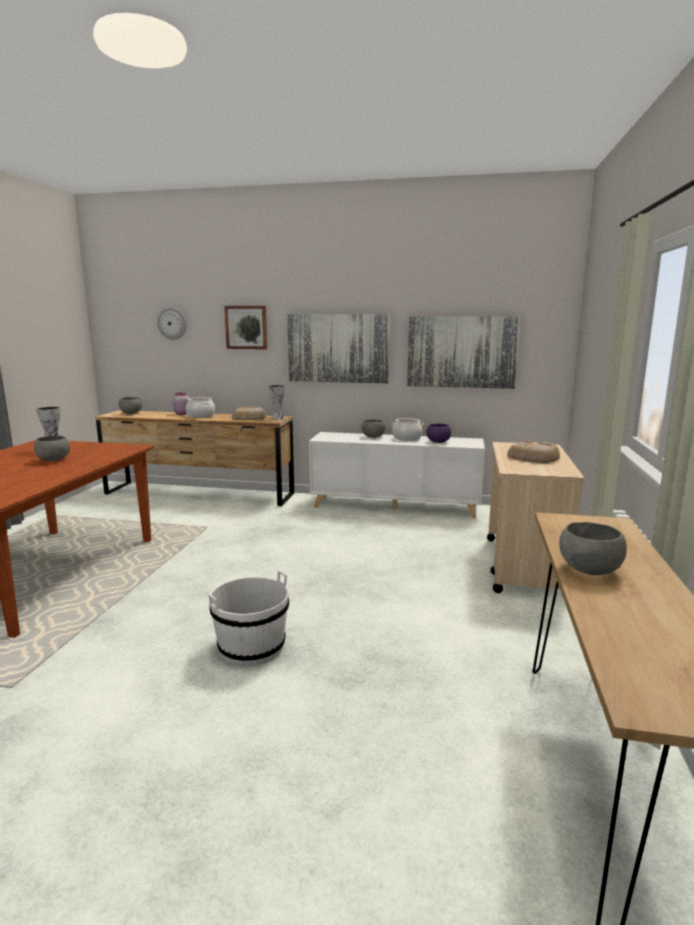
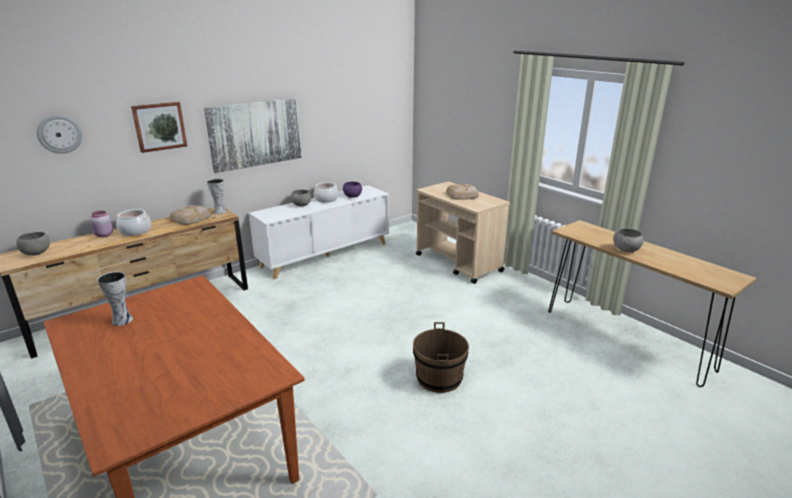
camera: 50 degrees left, 10 degrees up
grey bowl [34,436,70,461] -> none
white bucket [208,570,289,666] -> brown bucket [413,322,469,393]
picture [407,316,520,389] -> none

